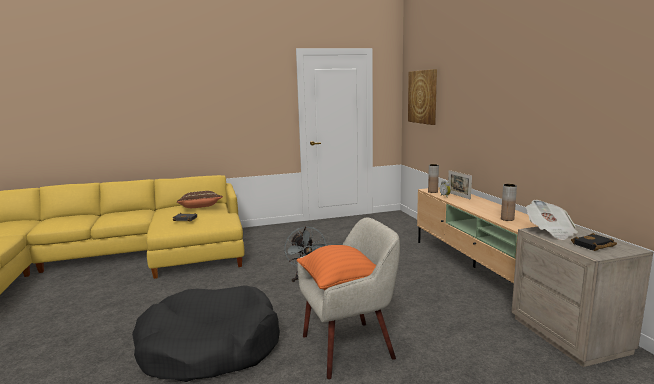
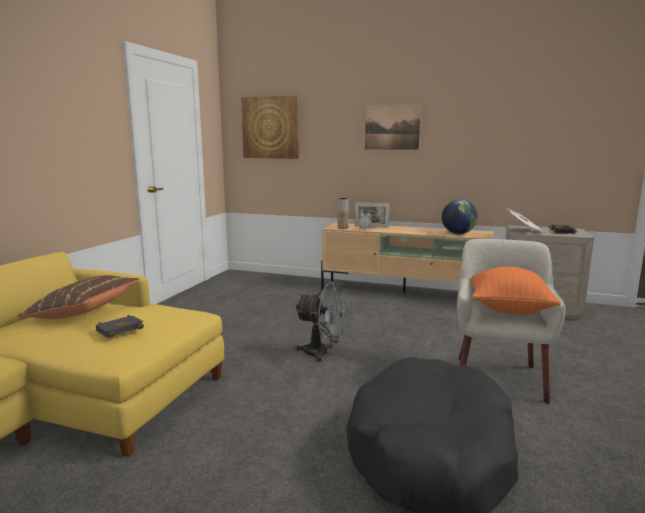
camera: 55 degrees left, 0 degrees up
brown vase [501,184,517,221] -> globe [442,199,478,234]
none -> picture [365,103,421,150]

